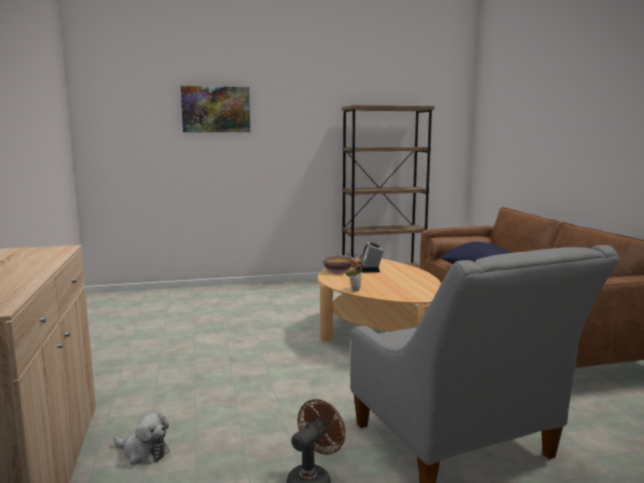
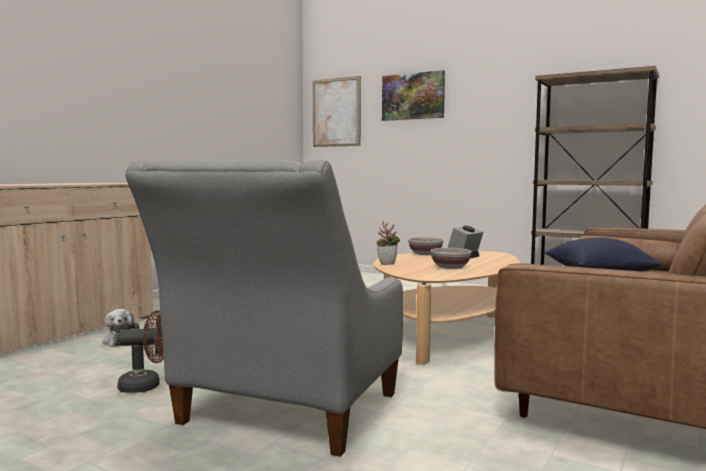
camera: 45 degrees right, 5 degrees down
none -> picture [313,76,361,147]
none -> bowl [431,248,472,269]

